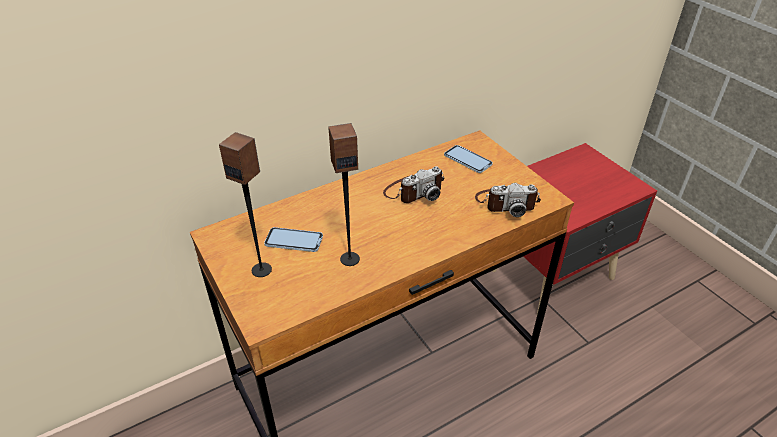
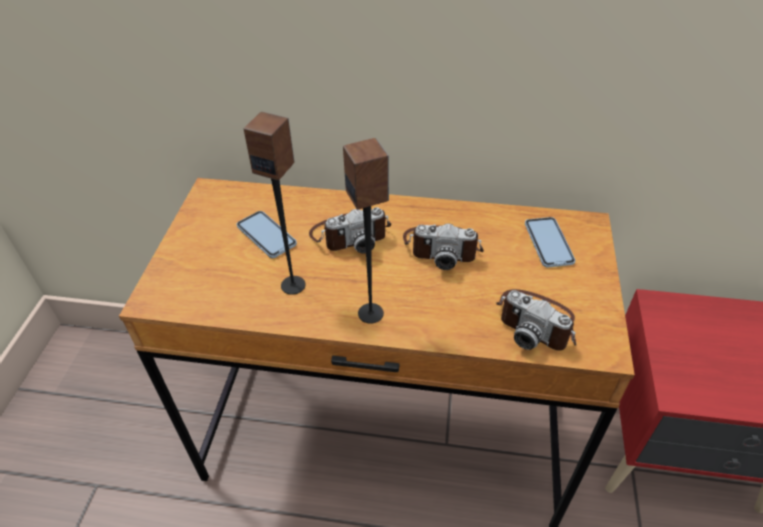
camera: 40 degrees right, 5 degrees up
speaker [219,132,272,277] -> speaker moved to [343,138,389,324]
none -> camera [309,207,391,253]

